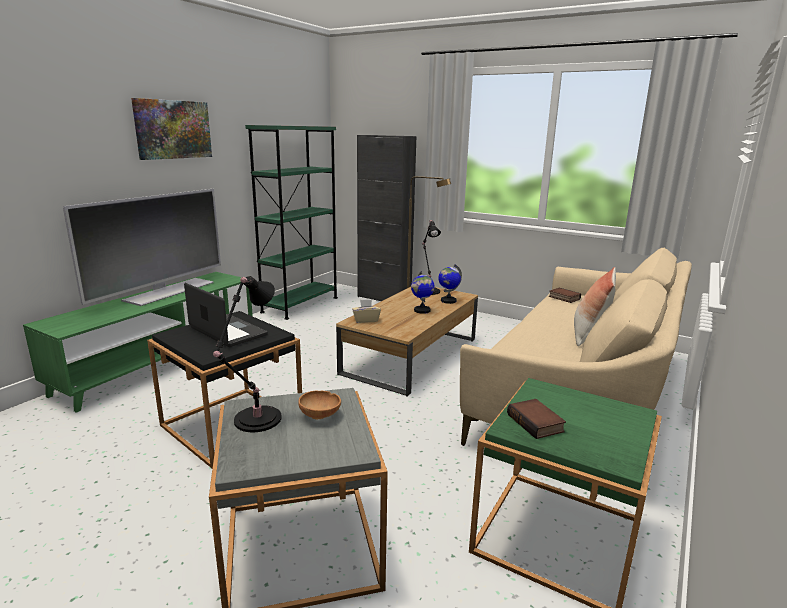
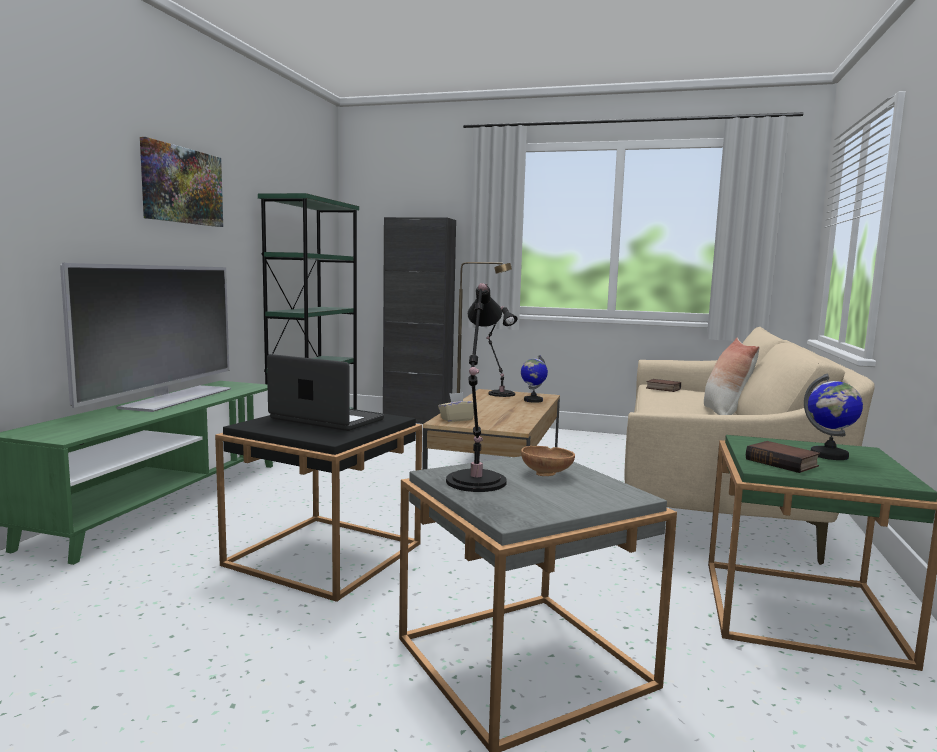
camera: 15 degrees left, 10 degrees down
globe [411,271,435,314] -> globe moved to [804,374,863,460]

